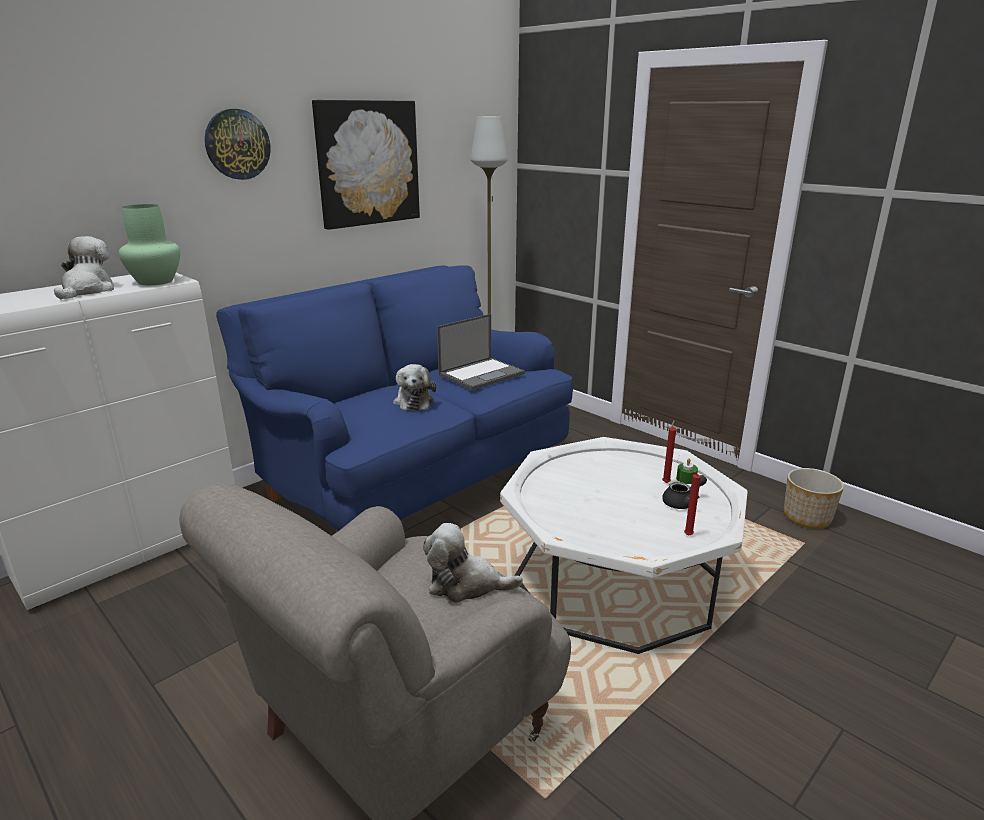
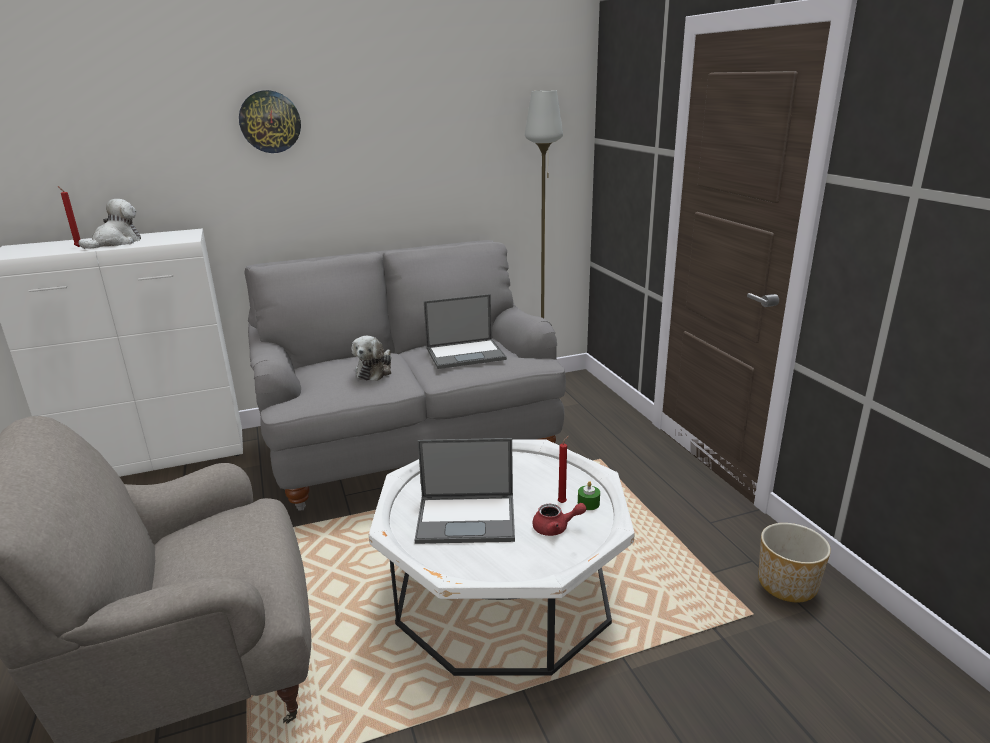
camera: 25 degrees right, 0 degrees up
green vase [119,204,180,285] -> none
blue sofa [216,265,573,531] -> grey sofa [244,240,566,511]
picture [312,100,420,230] -> none
plush toy [423,523,523,603] -> none
black teapot [662,475,707,509] -> red teapot [532,503,586,536]
red candle [684,469,701,536] -> red candle moved to [58,186,81,247]
none -> laptop [415,438,515,544]

